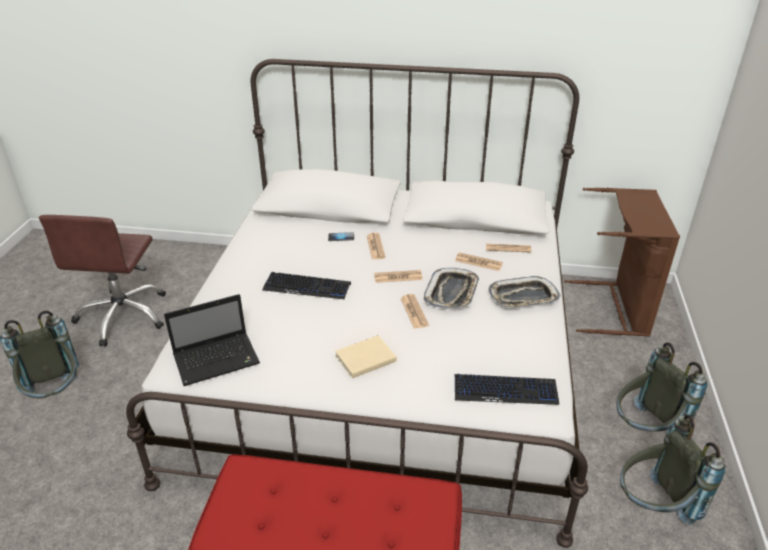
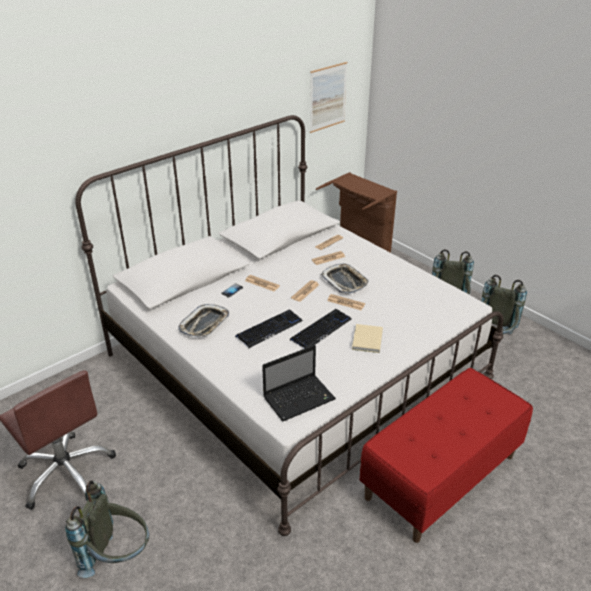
camera: 50 degrees left, 0 degrees up
laptop [164,294,260,386] -> laptop turned 45 degrees clockwise [262,345,336,421]
keyboard [454,374,559,405] -> keyboard moved to [290,309,352,348]
tray [489,276,561,308] -> tray moved to [178,304,229,337]
none -> picture [310,62,347,133]

